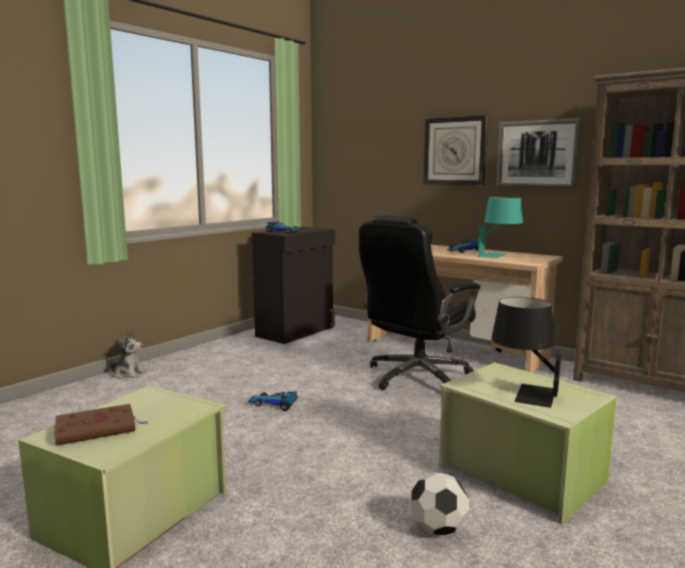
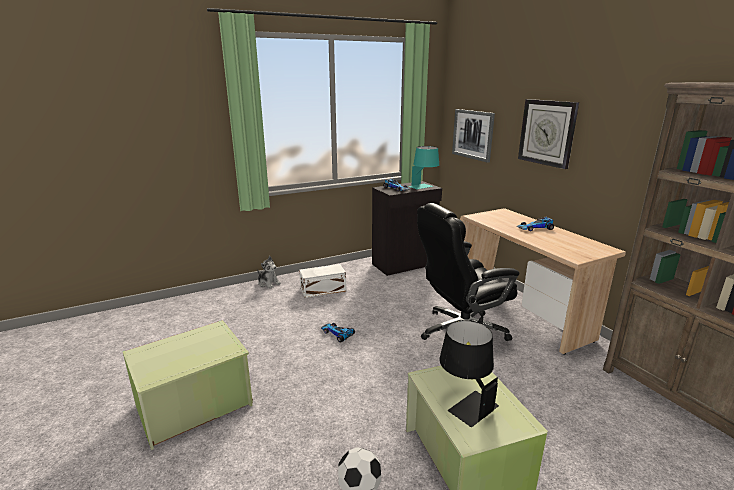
camera: 25 degrees right, 10 degrees up
brown book [54,404,148,446] -> none
turquoise table lamp [477,197,523,258] -> turquoise table lamp moved to [408,146,439,189]
picture [496,118,582,189] -> picture moved to [452,109,495,163]
none -> white storage box [299,264,346,298]

